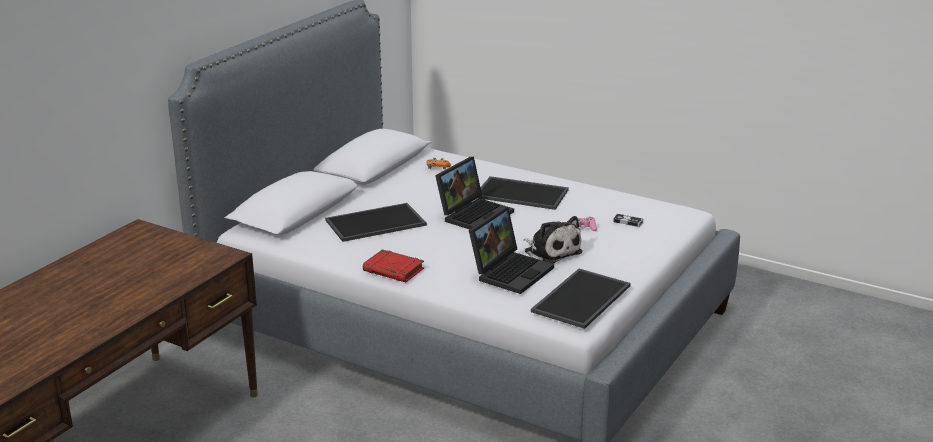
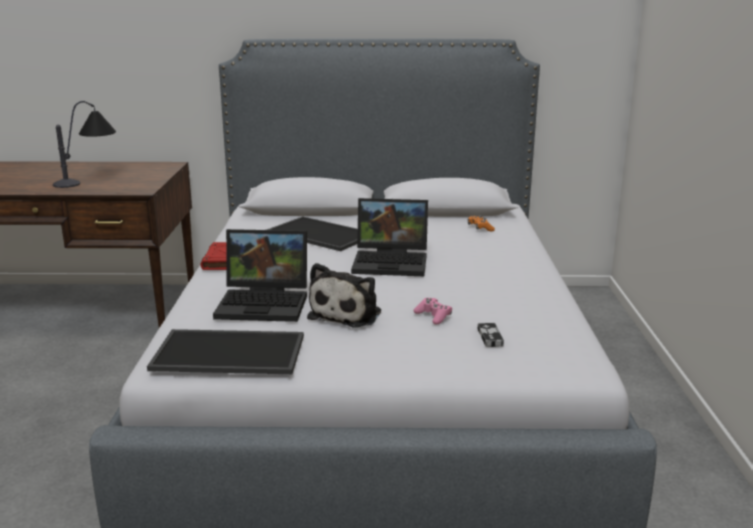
camera: 60 degrees right, 5 degrees down
tray [479,176,569,210] -> none
none -> table lamp [53,101,116,188]

